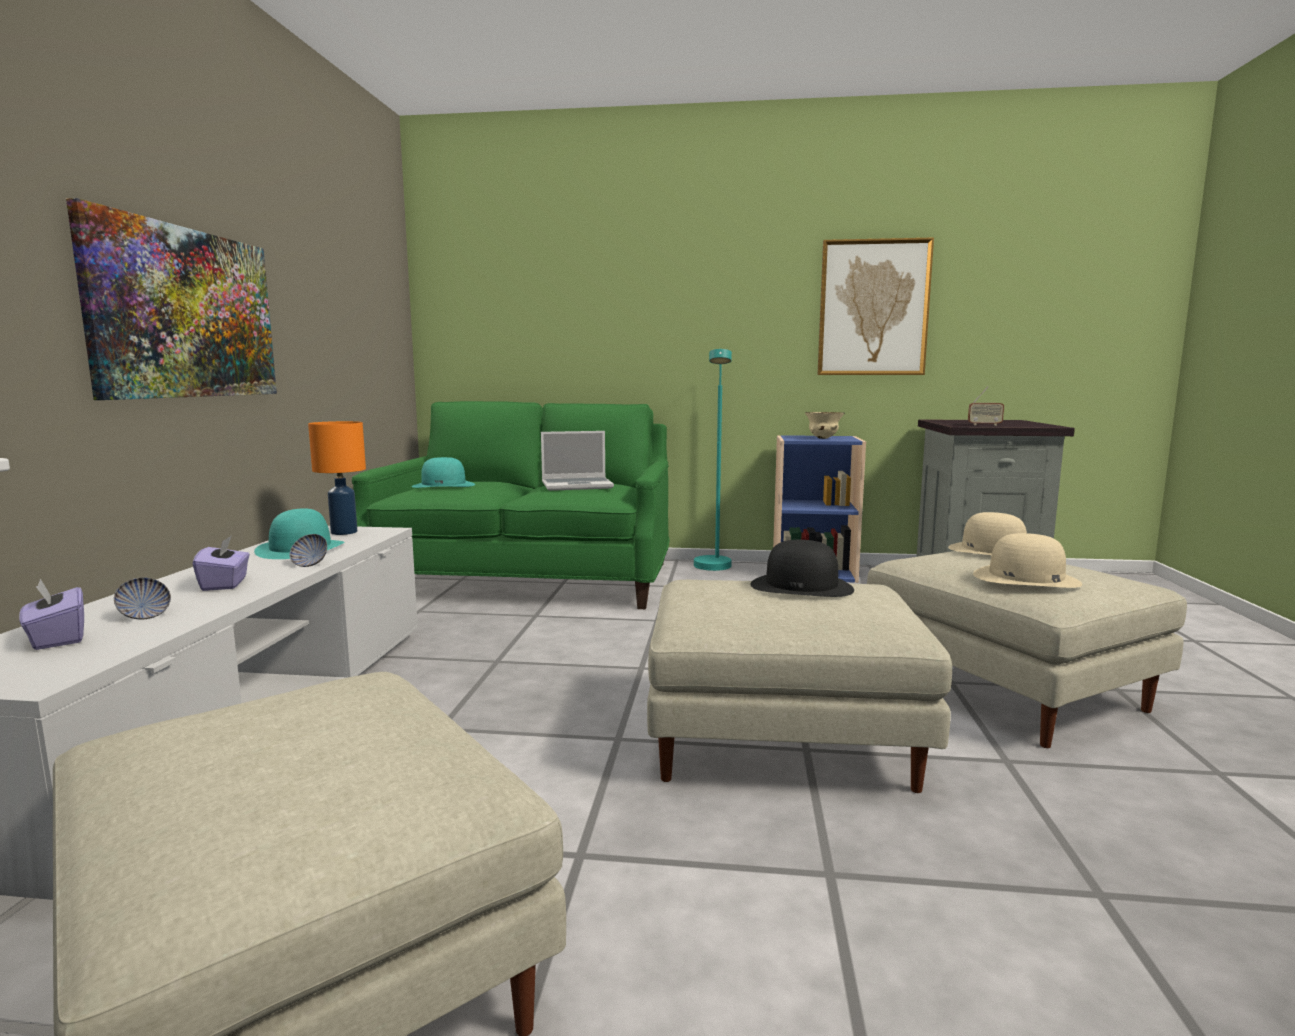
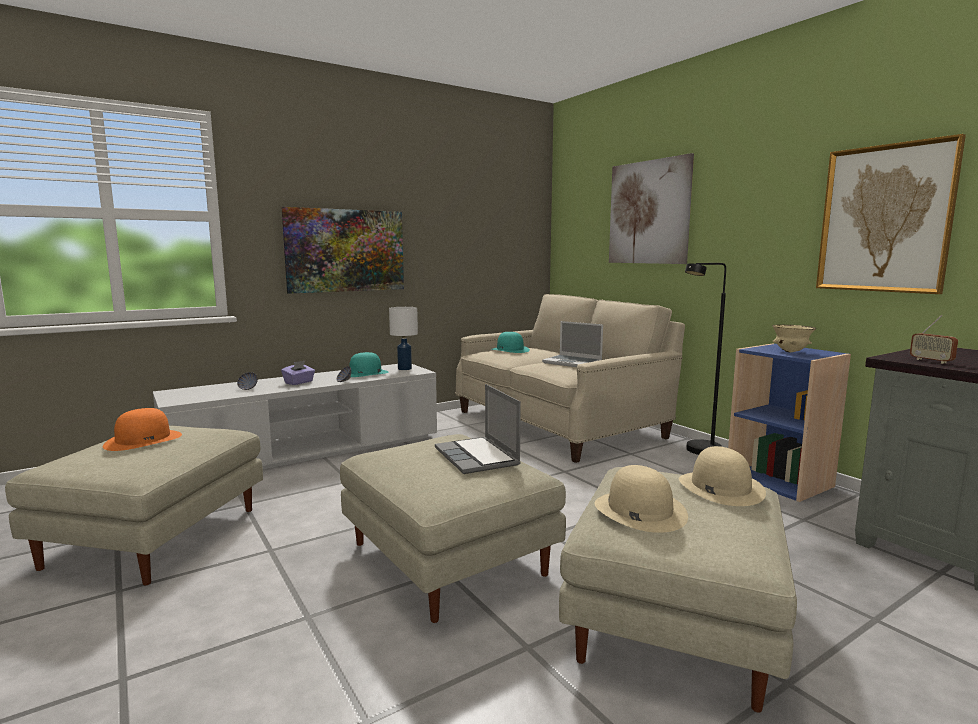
camera: 50 degrees right, 0 degrees up
purple tissue box [19,579,84,650] -> none
orange table lamp [308,421,366,535] -> white table lamp [389,307,418,370]
green sofa [352,401,670,609] -> beige sofa [455,294,685,463]
turquoise floor lamp [694,349,732,571] -> black floor lamp [685,263,726,455]
black hat [750,540,854,597] -> laptop [435,384,521,474]
none -> orange hat [103,408,182,451]
none -> picture [609,153,694,264]

